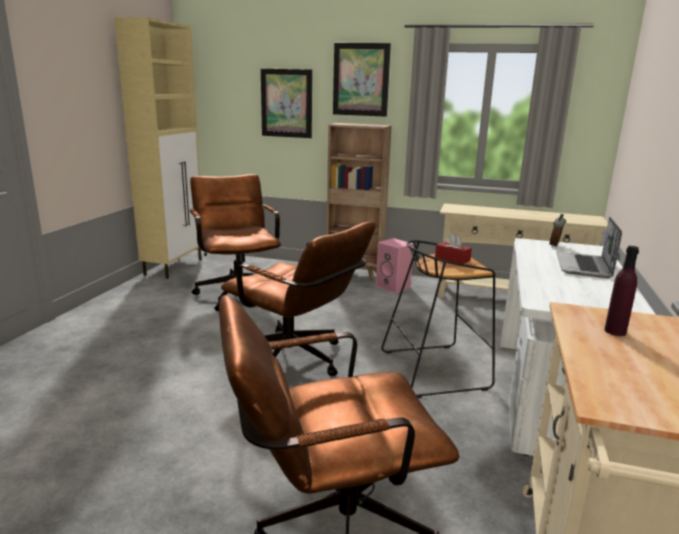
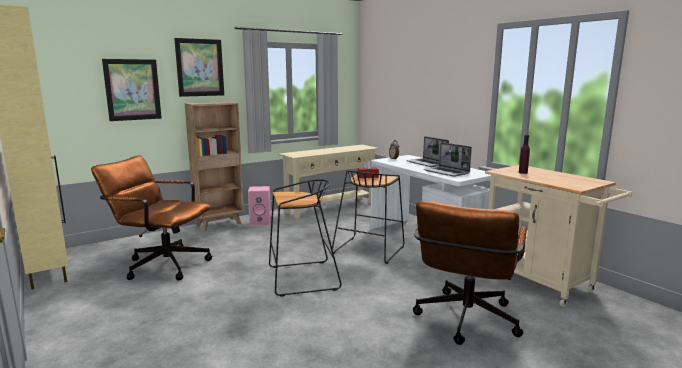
camera: 50 degrees left, 5 degrees down
brown office chair [221,221,376,376] -> black stool [269,179,342,297]
none -> laptop [423,142,472,177]

